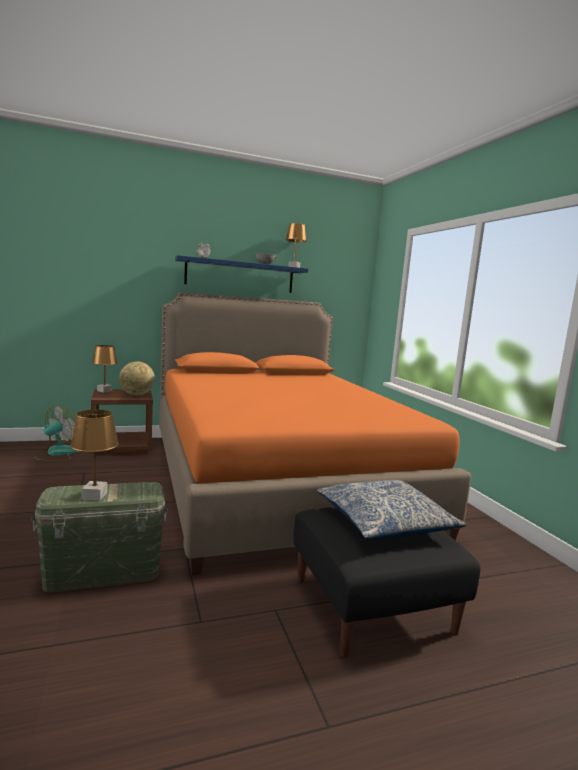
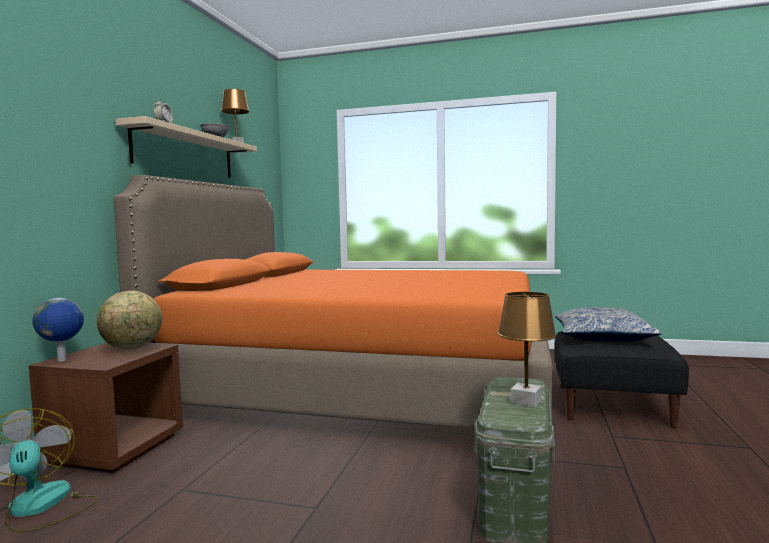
camera: 55 degrees left, 5 degrees down
brown table lamp [92,345,117,393] -> globe [33,298,84,362]
blue shelf [175,255,308,293] -> beige shelf [116,116,257,177]

